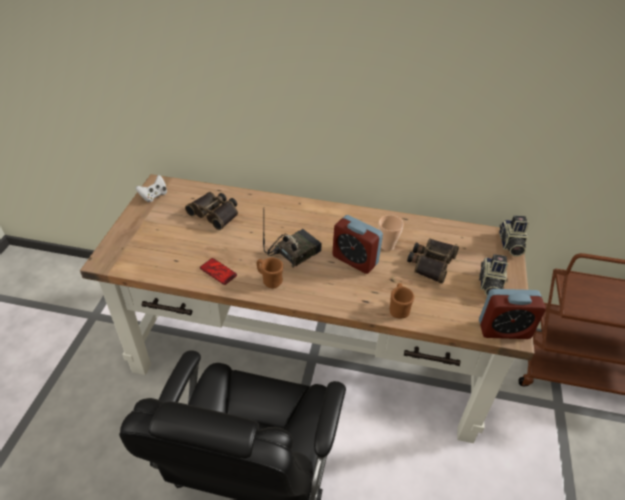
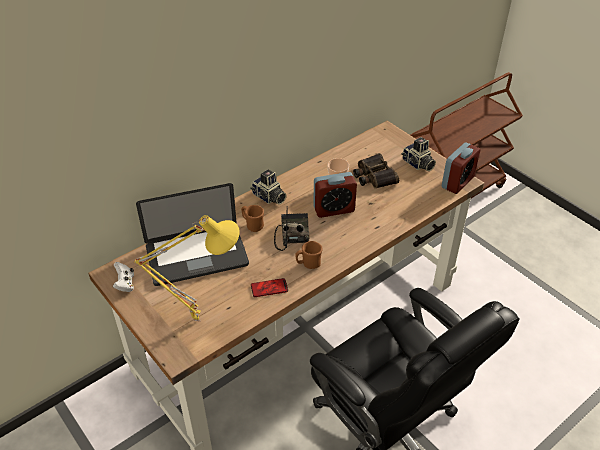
camera: 50 degrees left, 0 degrees up
binoculars [185,192,238,230] -> laptop [136,183,249,286]
brown mug [389,283,414,318] -> brown mug moved to [241,205,264,232]
camera [499,215,529,256] -> camera moved to [250,169,286,205]
none -> yellow table lamp [134,215,240,321]

